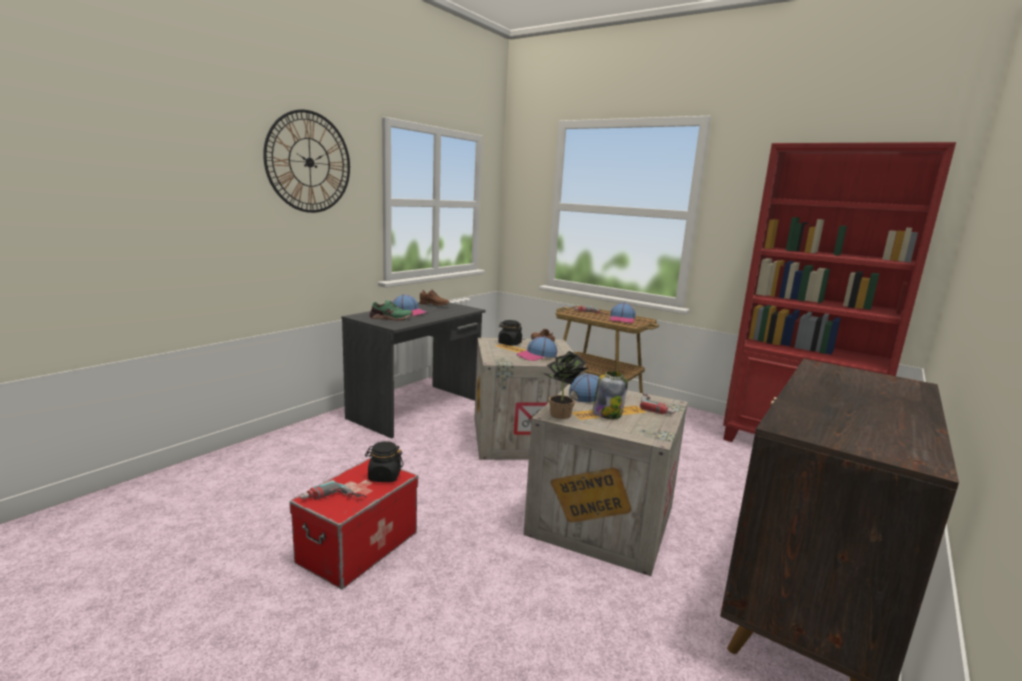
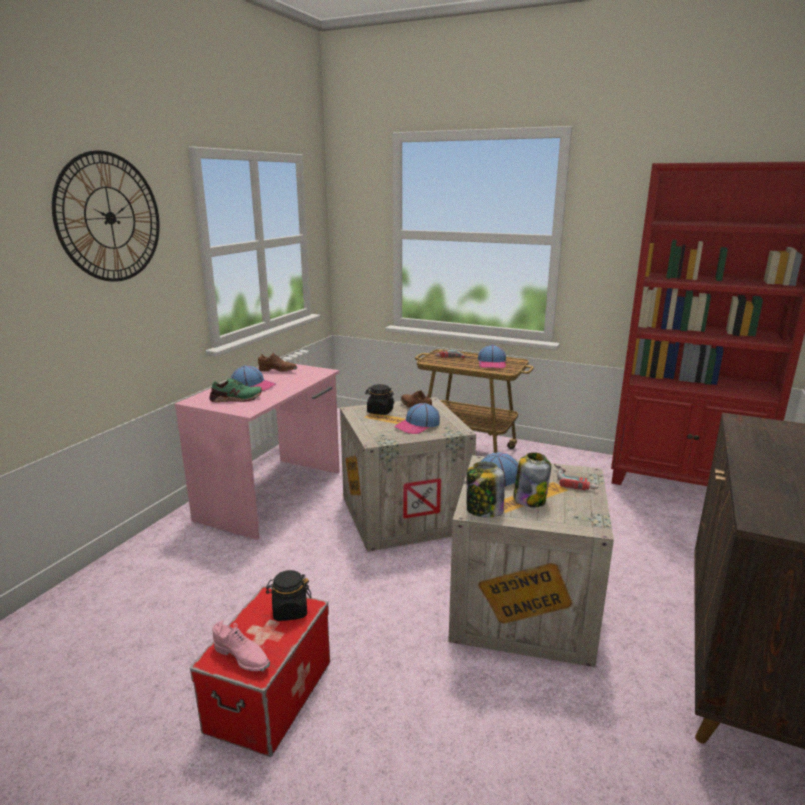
camera: 10 degrees left, 5 degrees up
power drill [300,480,366,500] -> pink shoe [213,620,270,671]
grey desk [342,302,485,439] -> pink desk [175,364,340,540]
potted plant [543,351,588,419] -> jar [466,462,504,517]

